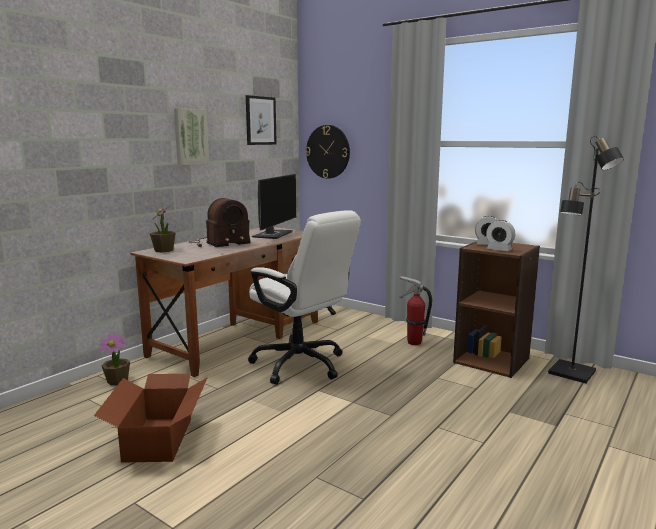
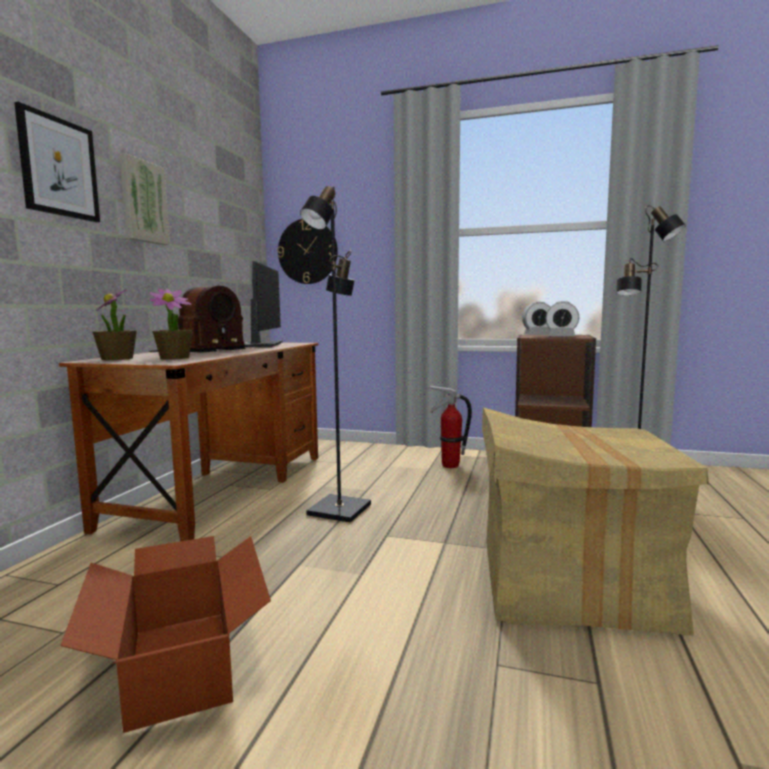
camera: 20 degrees left, 5 degrees down
potted plant [100,333,130,385] -> potted plant moved to [149,289,193,360]
picture [246,95,277,145] -> picture moved to [14,102,100,222]
white office chair [248,210,361,385] -> black floor lamp [300,186,371,523]
none -> cardboard box [482,407,709,635]

